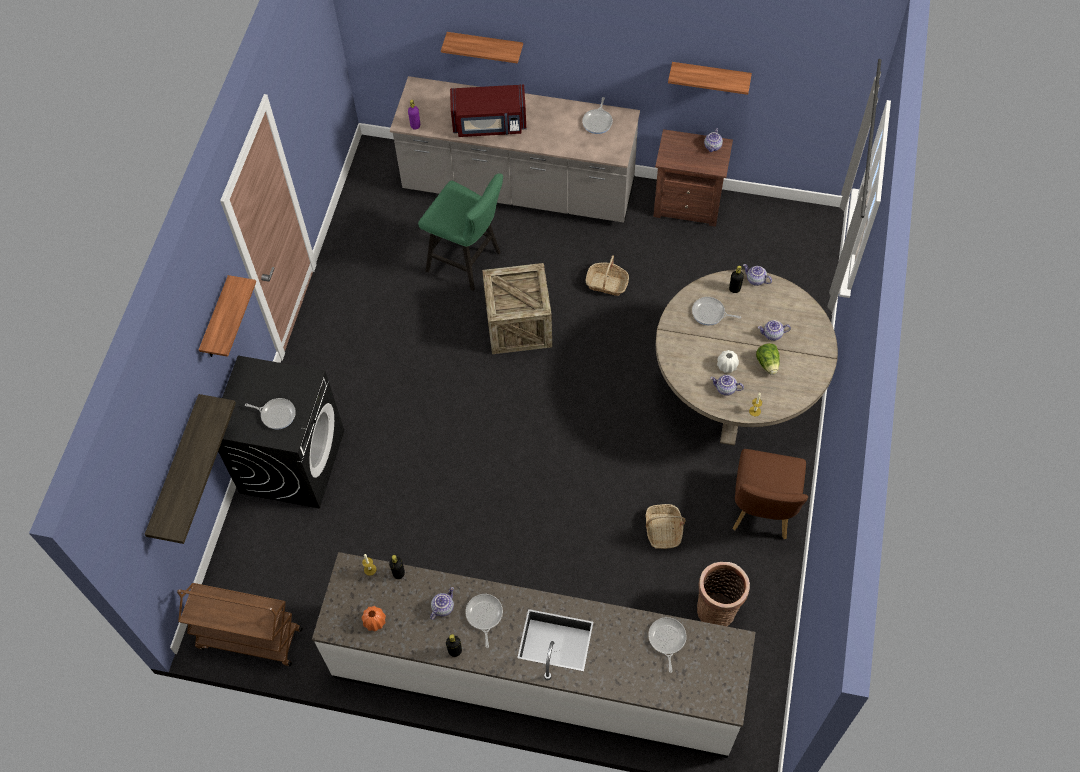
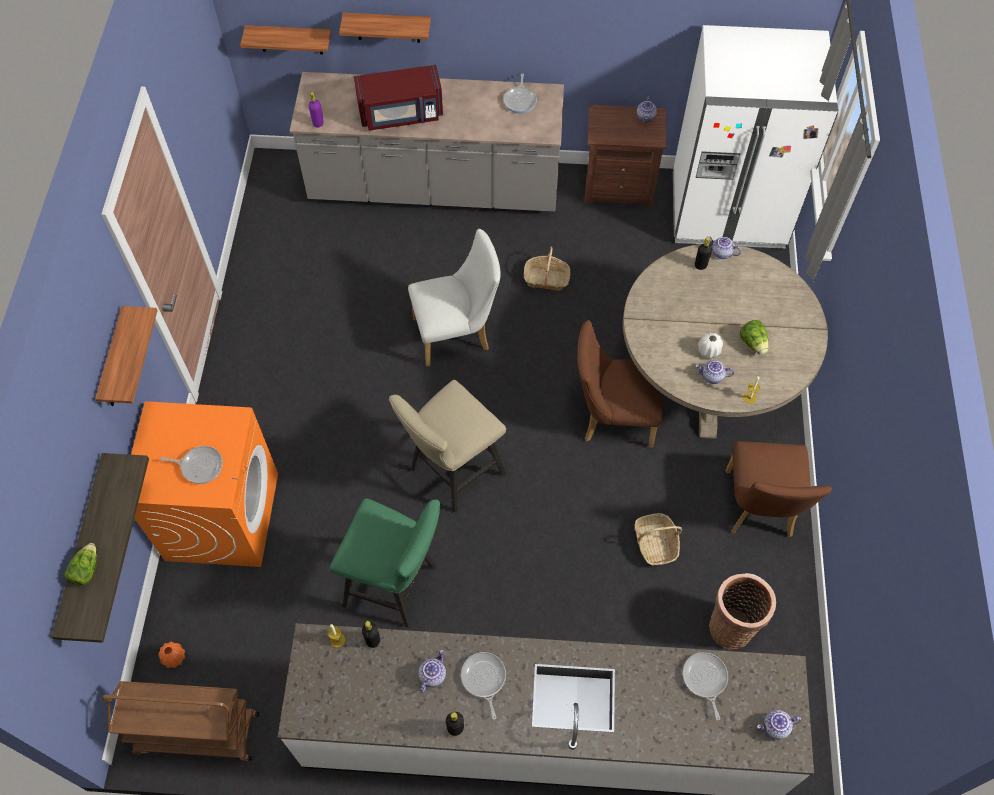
camera: 10 degrees left, 0 degrees up
black washing machine [218,356,344,508] -> orange washing machine [131,401,278,567]
orange vase [361,606,386,632] -> orange vase moved to [158,642,185,668]
green stool [418,173,503,291] -> green stool moved to [330,498,440,628]
crate [482,263,552,354] -> white chair [408,229,500,366]
shelf [668,62,752,95] -> shelf moved to [240,25,331,55]
frying pan [692,297,741,325] -> none
teapot [758,320,791,341] -> teapot moved to [757,710,801,740]
none -> lettuce [64,543,97,585]
none -> beige stool [389,380,506,513]
none -> brown chair [577,320,662,448]
none -> white fridge [673,25,838,249]

